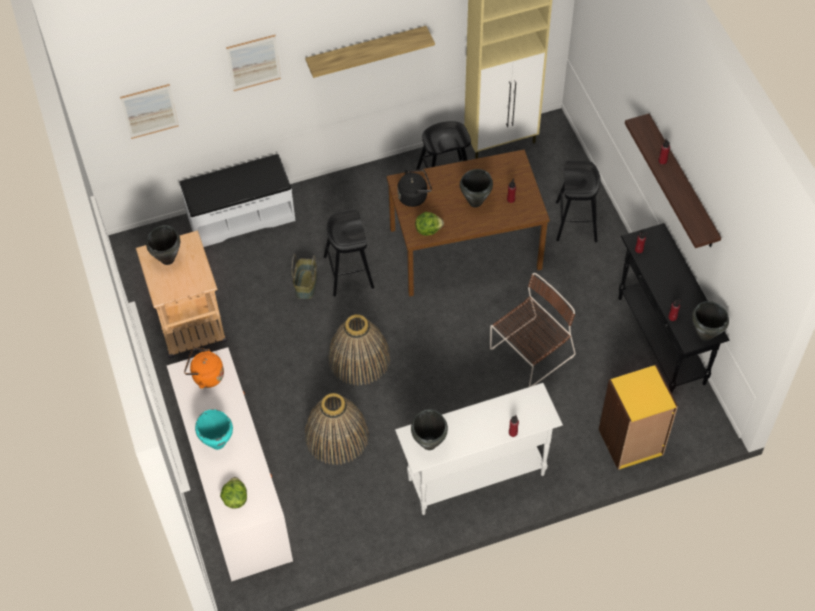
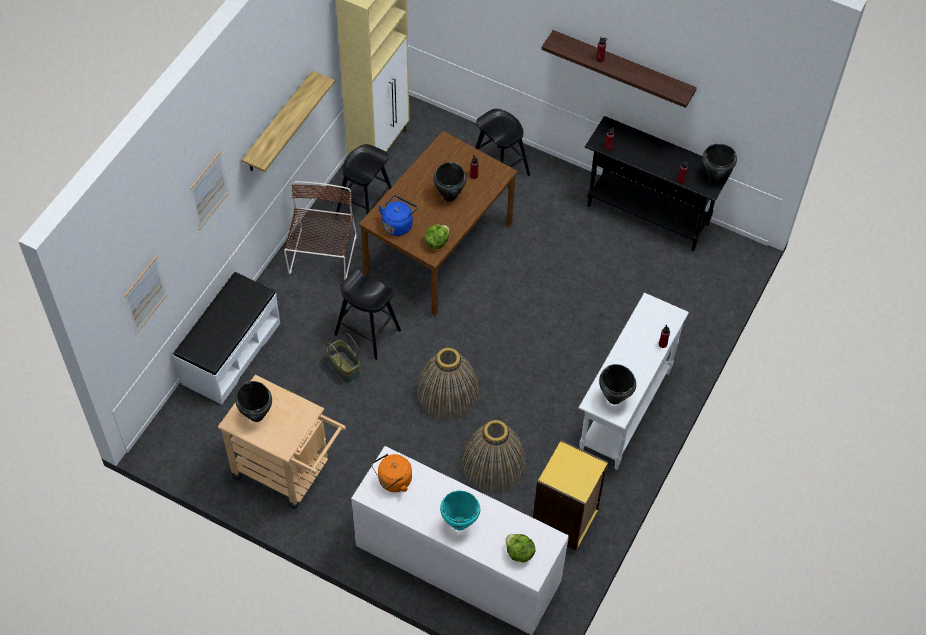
camera: 45 degrees left, 0 degrees up
black kettle [397,169,432,207] -> blue kettle [378,195,418,236]
brown chair [490,273,576,387] -> brown chair moved to [284,181,357,280]
yellow bookcase [599,364,678,470] -> yellow bookcase moved to [533,440,608,551]

